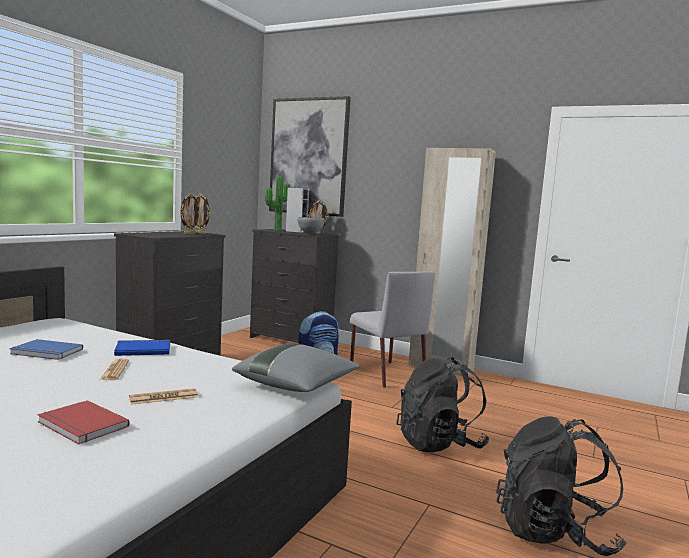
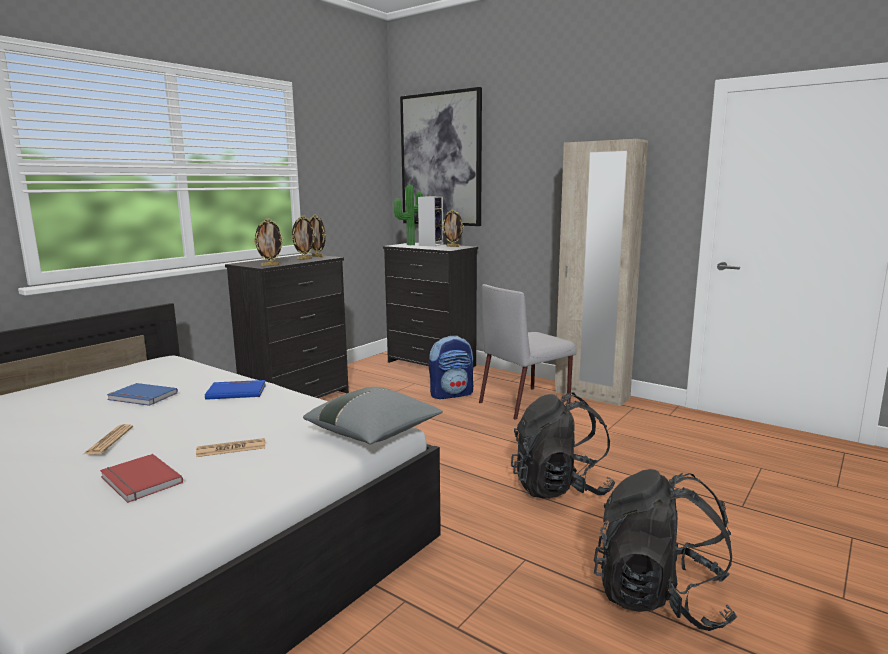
camera: 10 degrees right, 5 degrees up
newspaper [100,358,129,380] -> newspaper moved to [84,424,133,454]
grey bowl [298,217,325,234] -> none
grey chair [350,271,435,388] -> grey chair turned 75 degrees clockwise [479,284,577,420]
none -> picture frame [254,218,284,266]

